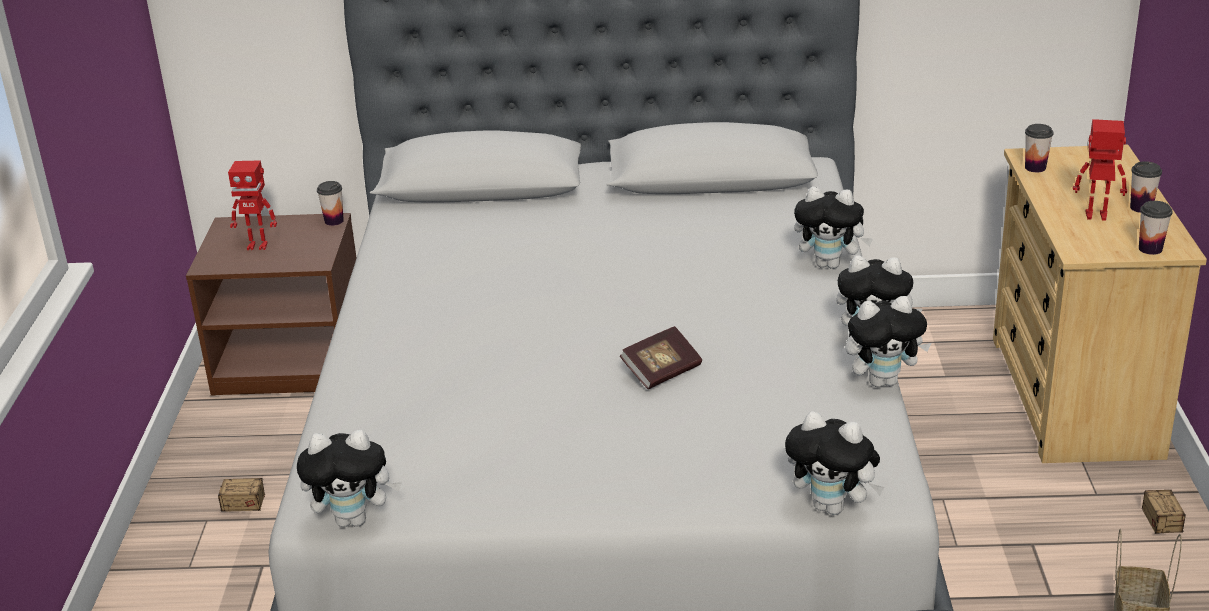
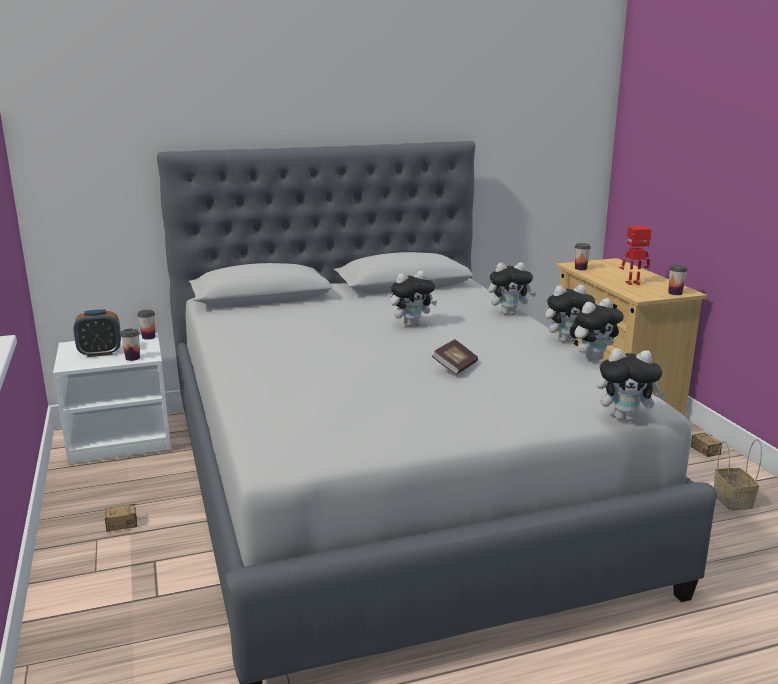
camera: 20 degrees left, 10 degrees down
brown nightstand [186,213,357,396] -> white nightstand [53,333,171,464]
toy robot [228,160,277,250] -> alarm clock [73,309,121,357]
plush toy [297,430,402,527] -> plush toy moved to [390,271,437,327]
cup [1130,161,1162,213] -> cup moved to [120,329,140,361]

